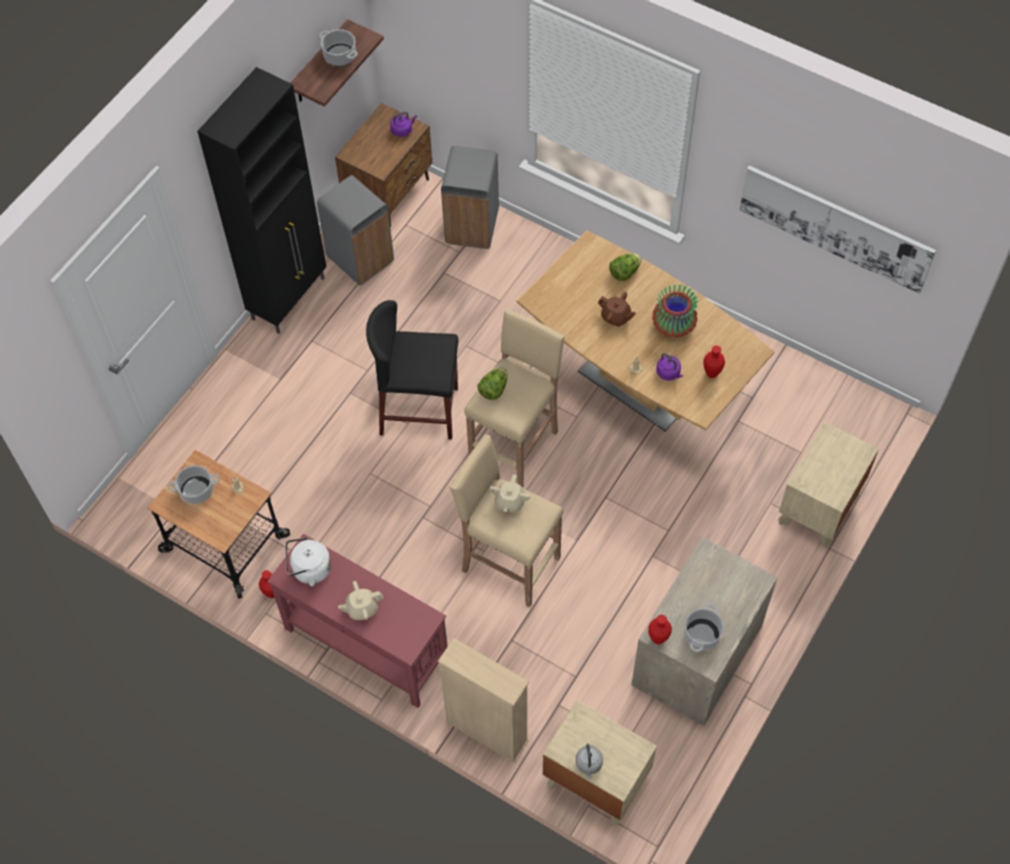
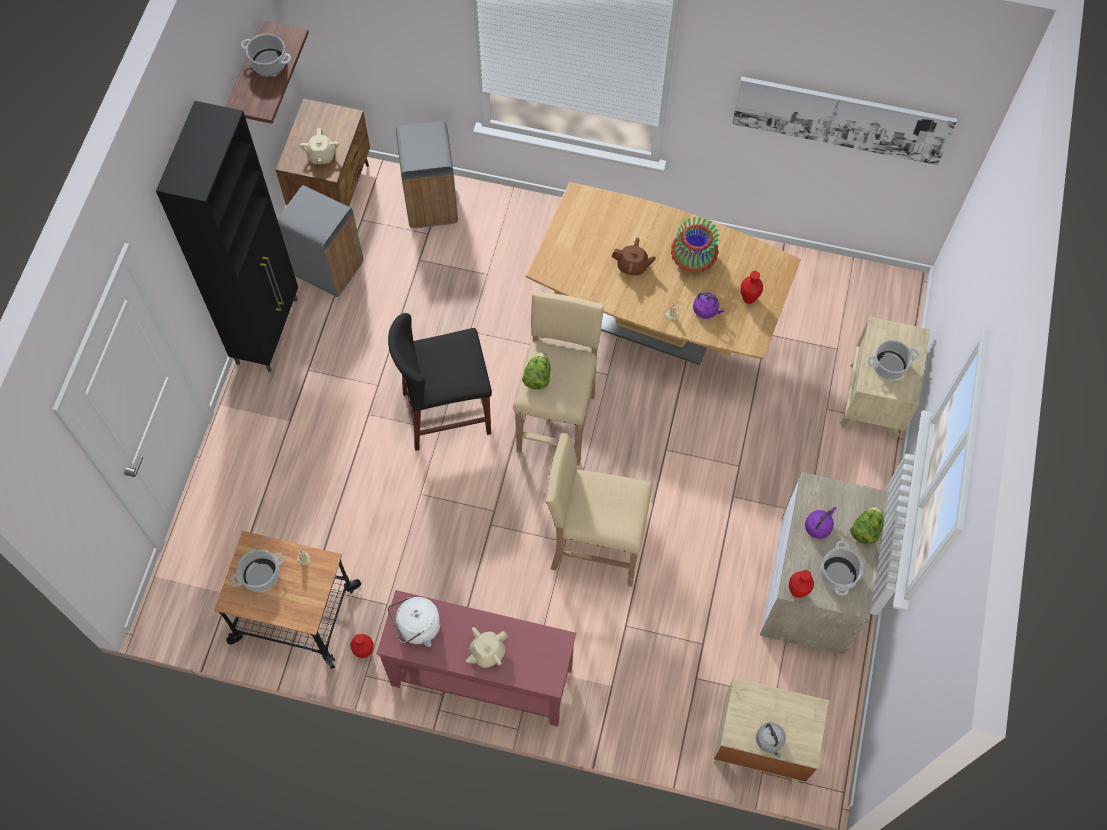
camera: 20 degrees left, 5 degrees up
purple kettle [390,112,417,137] -> purple kettle moved to [805,507,836,539]
beige bookcase [438,638,529,763] -> none
beige teapot [489,474,530,513] -> beige teapot moved to [299,128,339,164]
lettuce [609,253,642,281] -> lettuce moved to [850,506,884,545]
none -> cooking pot [868,340,919,380]

